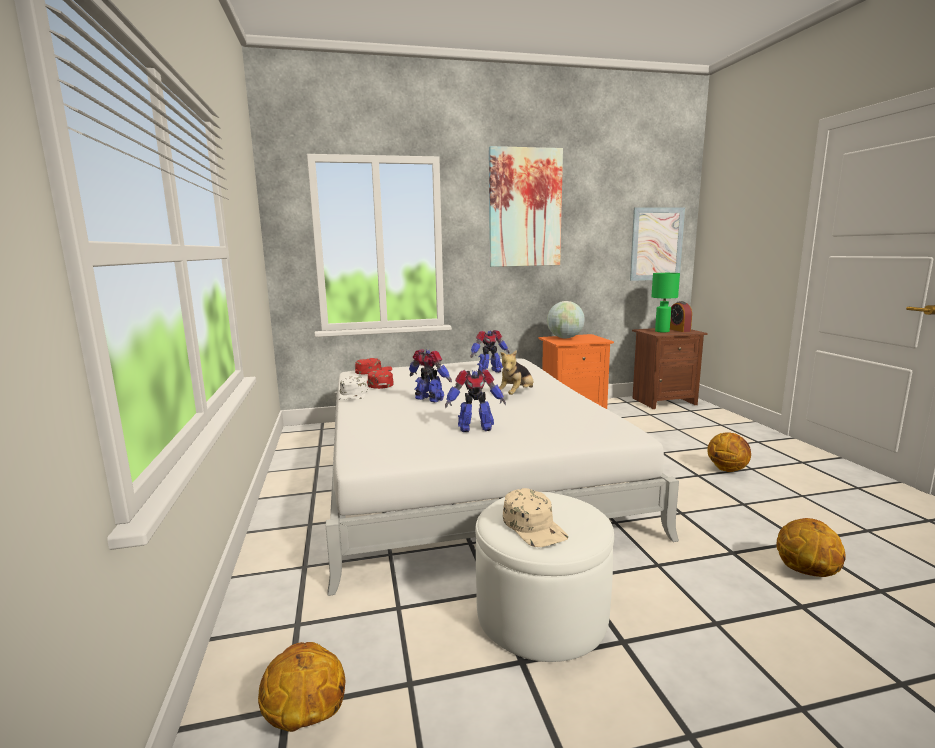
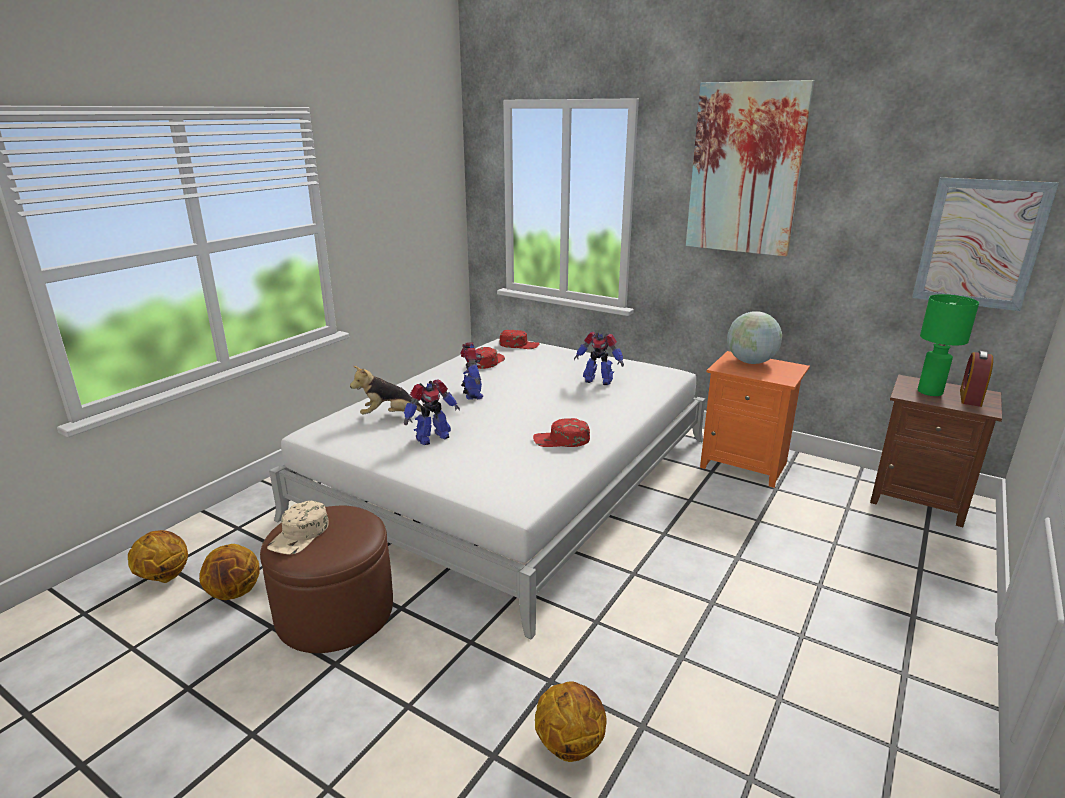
camera: 45 degrees right, 10 degrees up
white cap [339,376,367,400] -> none
toy robot [445,369,506,432] -> toy robot turned 75 degrees counterclockwise [404,380,460,445]
white ottoman [475,492,614,662] -> brown ottoman [260,506,393,653]
plush toy [499,350,534,395] -> plush toy moved to [350,366,422,415]
basketball [707,432,751,472] -> basketball moved to [199,544,260,600]
none -> red cap [533,418,590,447]

